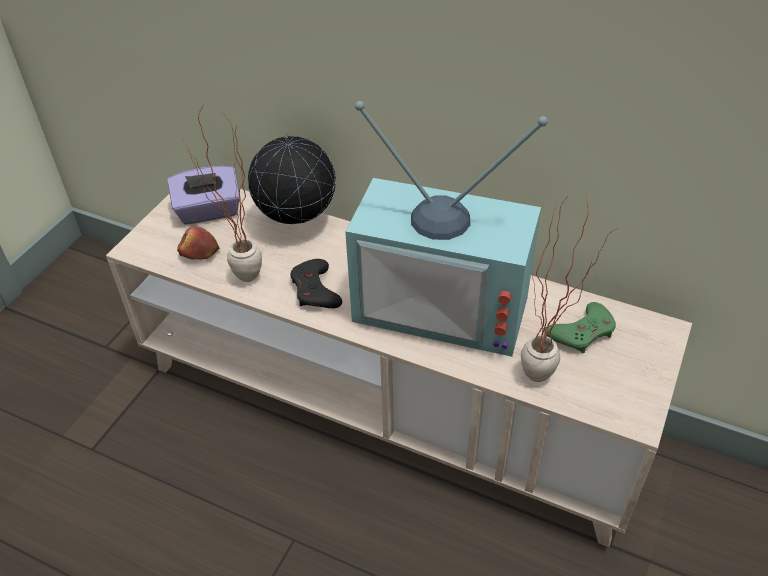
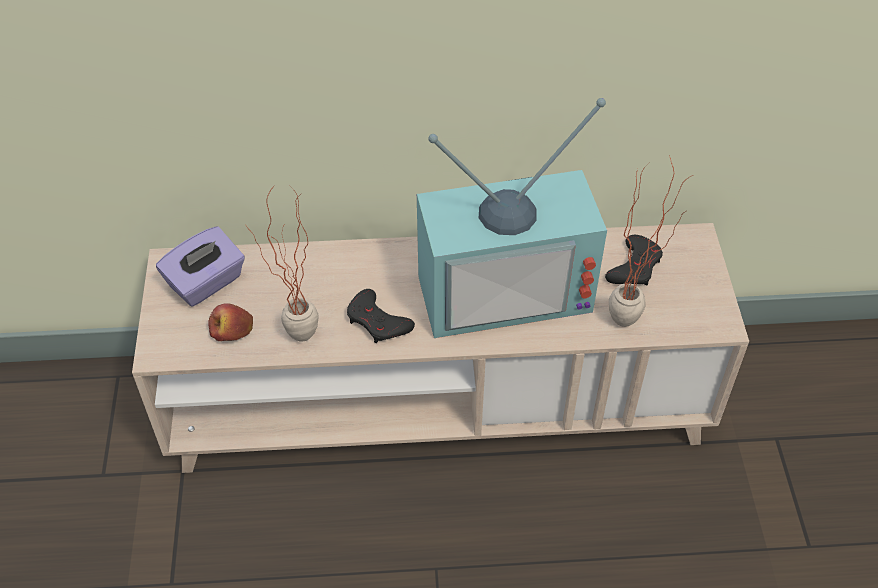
camera: 30 degrees left, 5 degrees up
globe [248,133,336,224] -> none
green game controller [544,302,616,353] -> black game controller [605,235,663,285]

